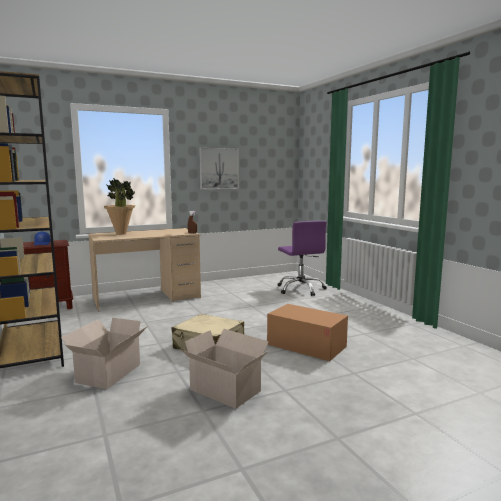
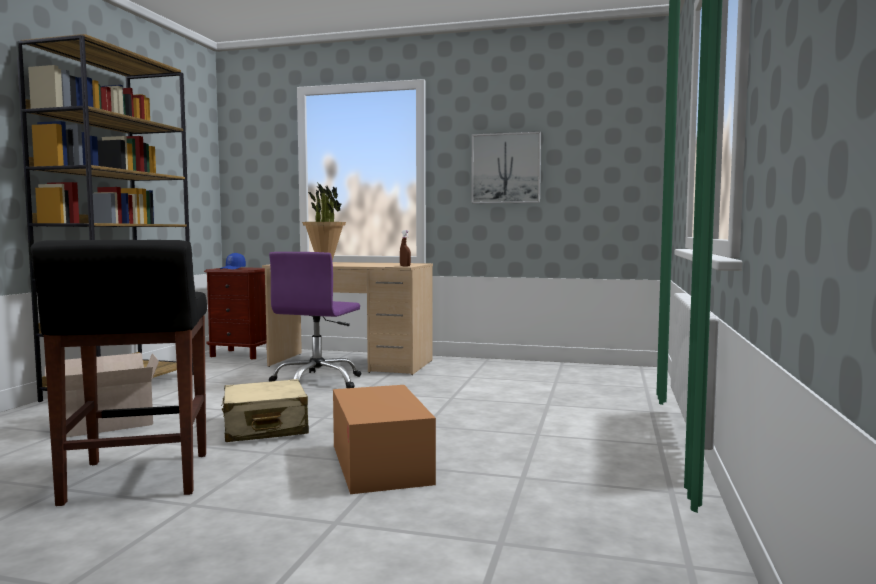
camera: 40 degrees right, 5 degrees down
cardboard box [179,329,270,409] -> black stool [31,240,207,506]
purple office chair [277,221,327,296] -> purple office chair moved to [269,252,361,388]

